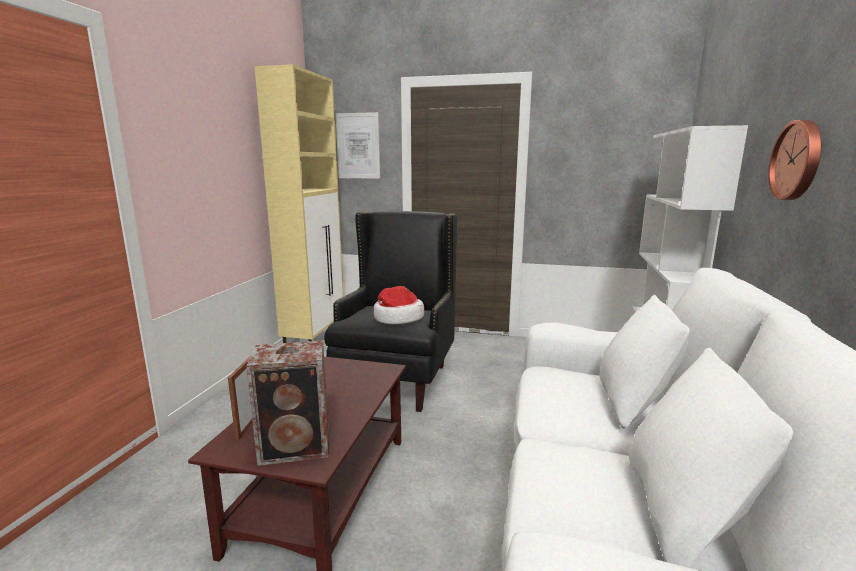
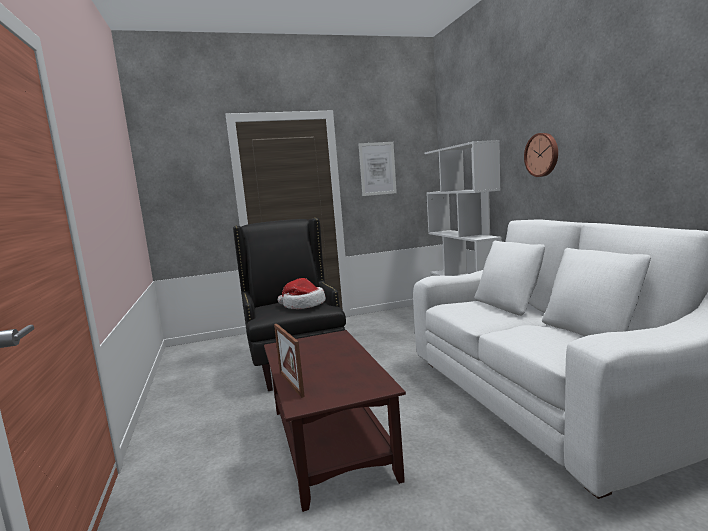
camera: 30 degrees left, 5 degrees down
speaker [246,340,329,466] -> none
beige cabinet [255,64,344,343] -> none
picture [335,112,380,179] -> picture moved to [359,142,397,196]

